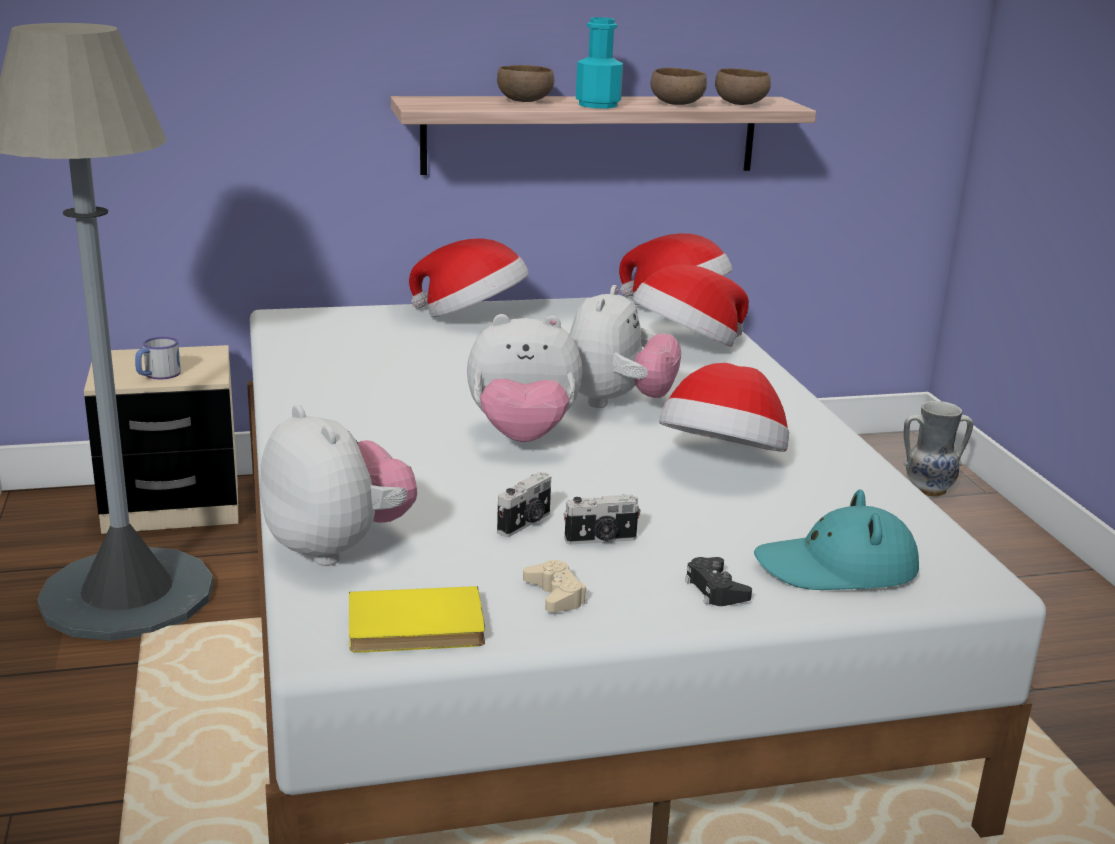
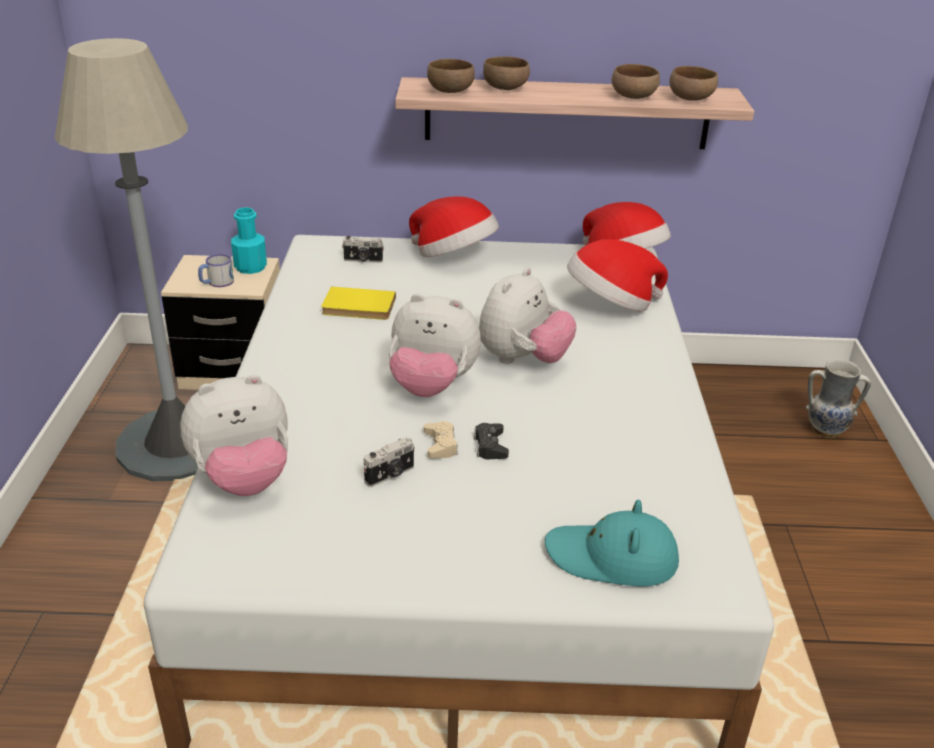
camera: 15 degrees right, 10 degrees up
plush toy [260,405,417,566] -> plush toy turned 90 degrees clockwise [180,375,288,496]
yellow book [349,586,485,653] -> yellow book moved to [321,287,396,320]
beige game controller [523,560,586,612] -> beige game controller moved to [424,421,458,459]
camera [563,495,641,545] -> camera moved to [342,236,384,263]
turquoise bottle [576,17,623,108] -> turquoise bottle moved to [231,207,267,274]
hat [659,363,789,452] -> none
black game controller [685,557,752,606] -> black game controller moved to [474,423,509,459]
none -> brown bowl [427,59,475,93]

